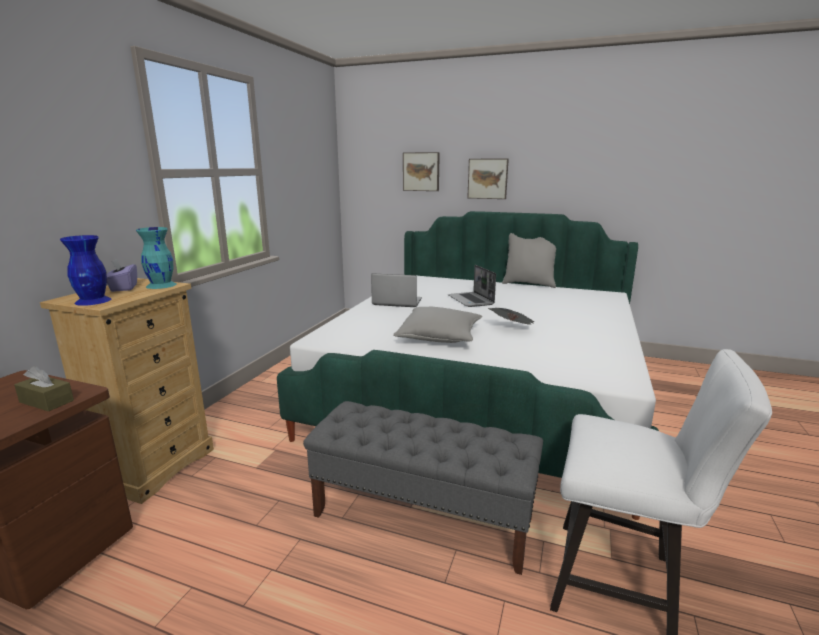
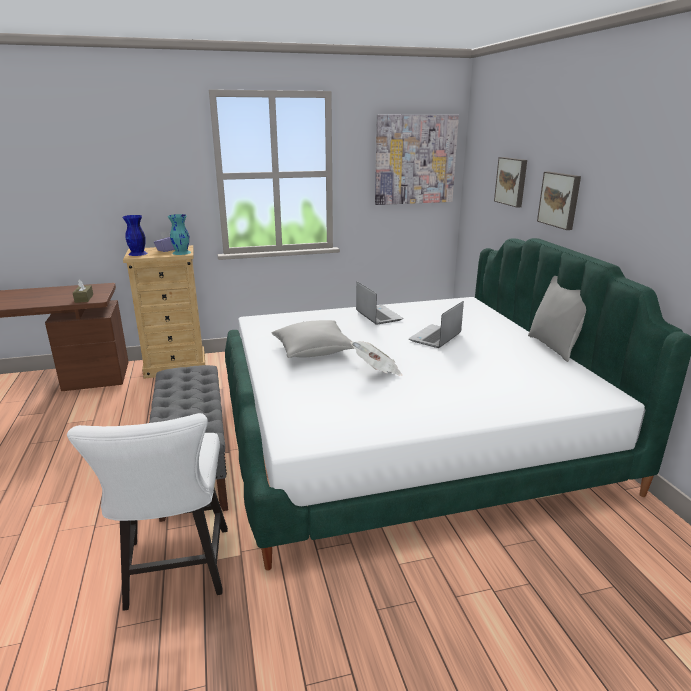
camera: 55 degrees right, 5 degrees up
none -> picture [375,115,459,205]

